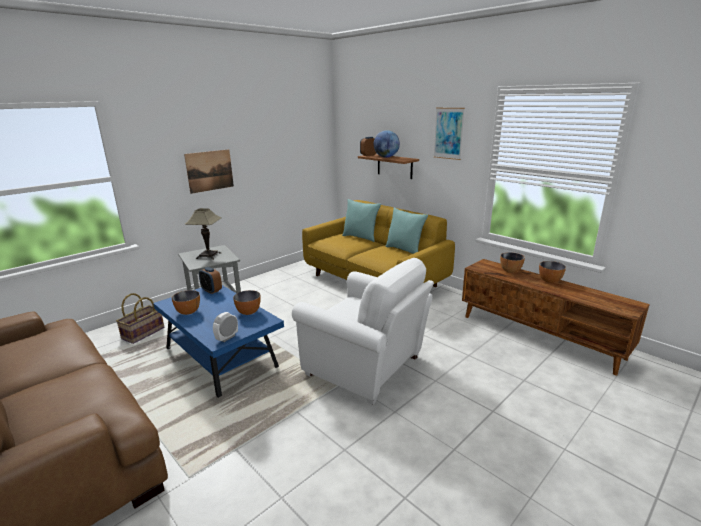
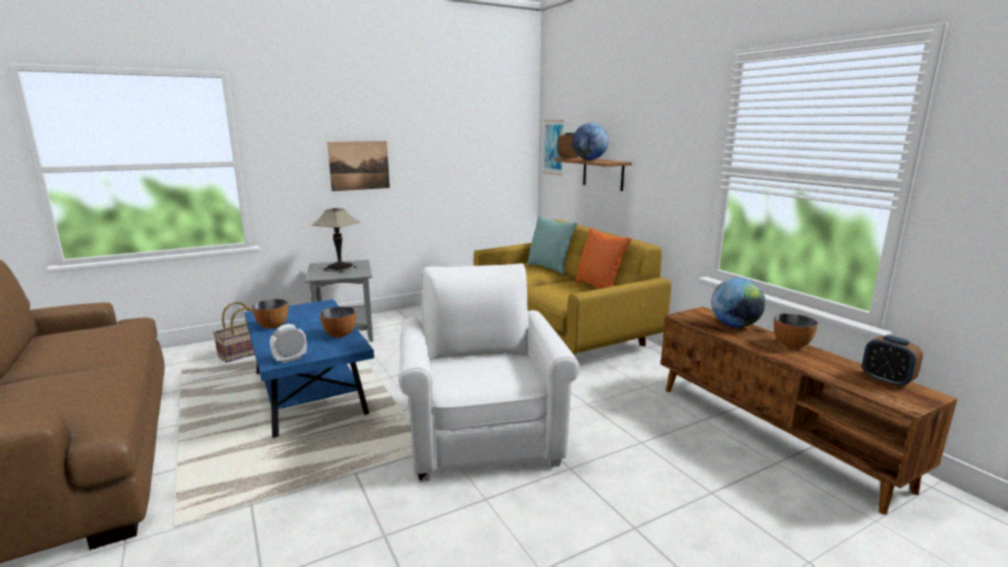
camera: 15 degrees right, 5 degrees down
alarm clock [199,267,222,294] -> alarm clock moved to [862,335,923,387]
white armchair [292,258,434,405] -> white armchair turned 150 degrees counterclockwise [399,263,580,481]
turquoise pillow [386,207,428,254] -> orange pillow [575,227,631,289]
picture [433,108,465,160] -> picture moved to [543,120,565,176]
bowl [500,252,525,273] -> globe [711,278,765,327]

